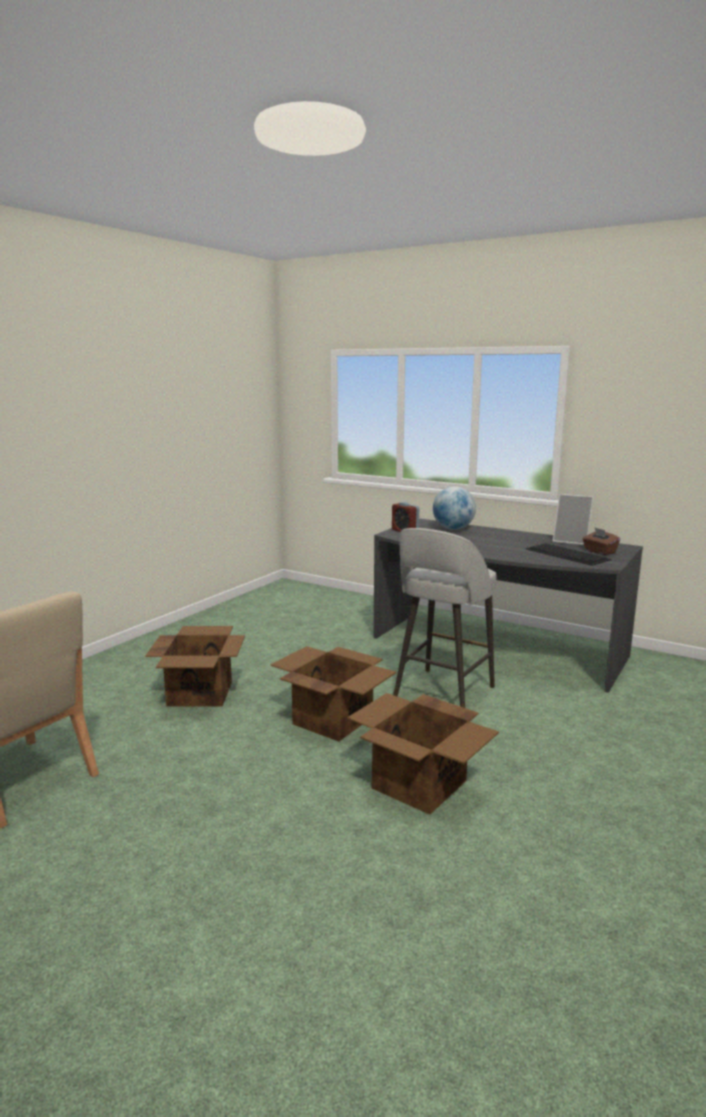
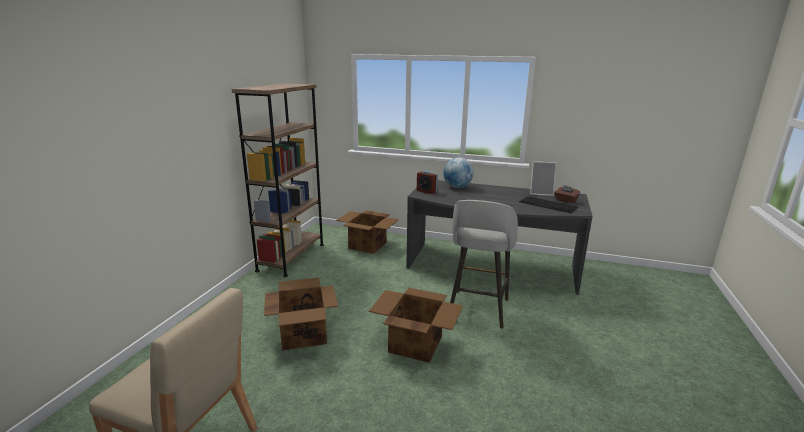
camera: 15 degrees left, 5 degrees up
cardboard box [347,693,499,815] -> cardboard box moved to [336,210,399,254]
none -> brown bookcase [232,83,324,277]

